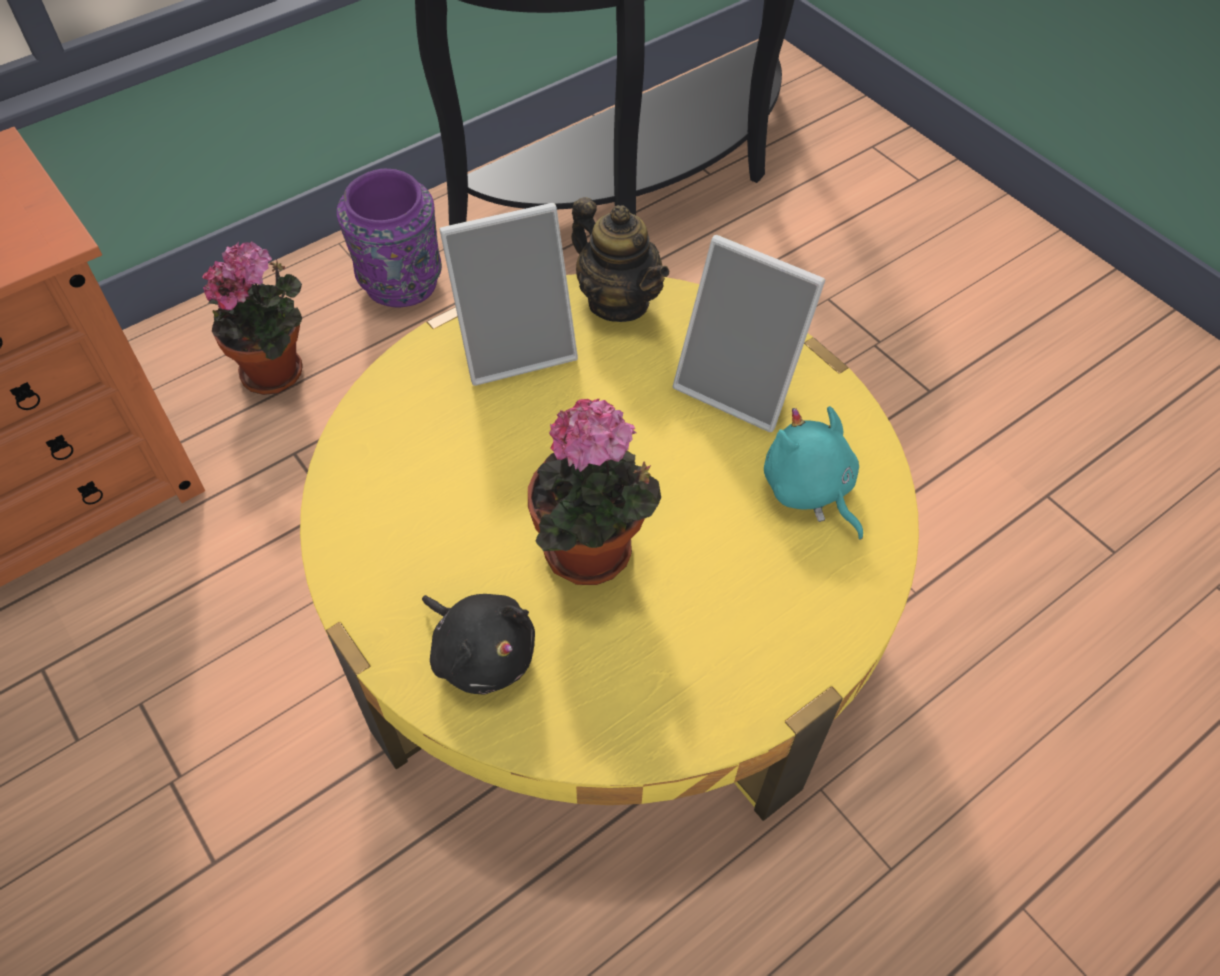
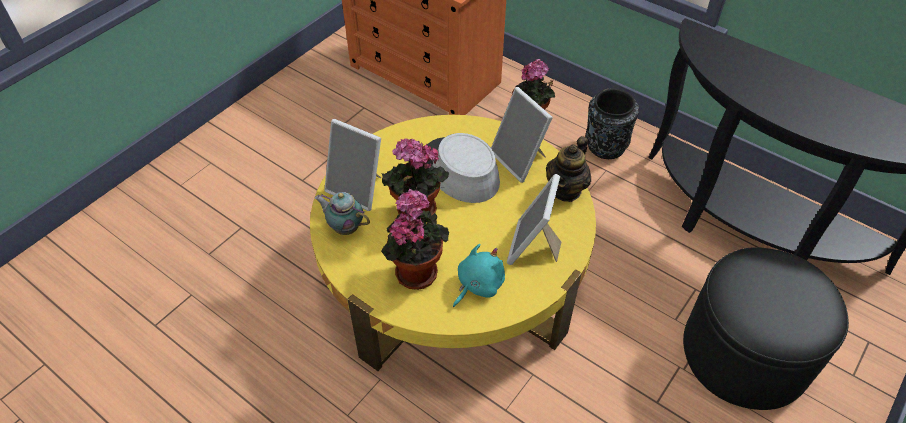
camera: 75 degrees right, 5 degrees down
purple vase [337,169,442,307] -> black vase [585,88,639,159]
black plush toy [422,594,535,695] -> picture frame [324,119,381,211]
none -> teapot [315,192,370,235]
none -> potted plant [381,189,449,290]
none -> grey hat [427,133,500,203]
none -> black ottoman [683,247,849,410]

